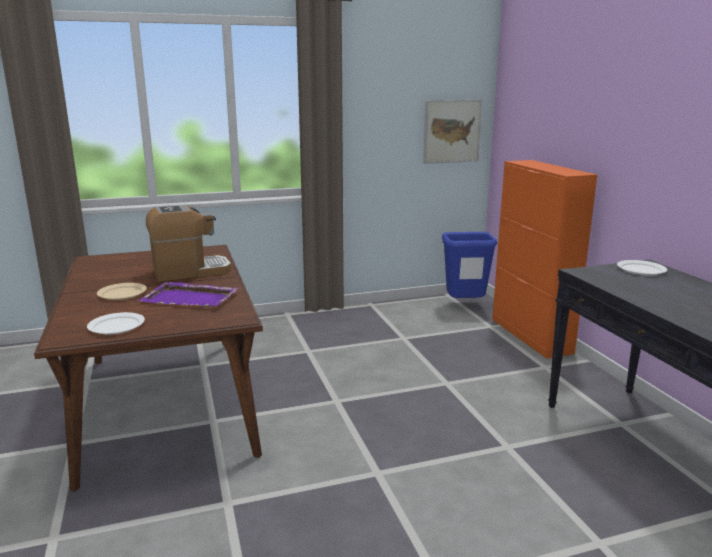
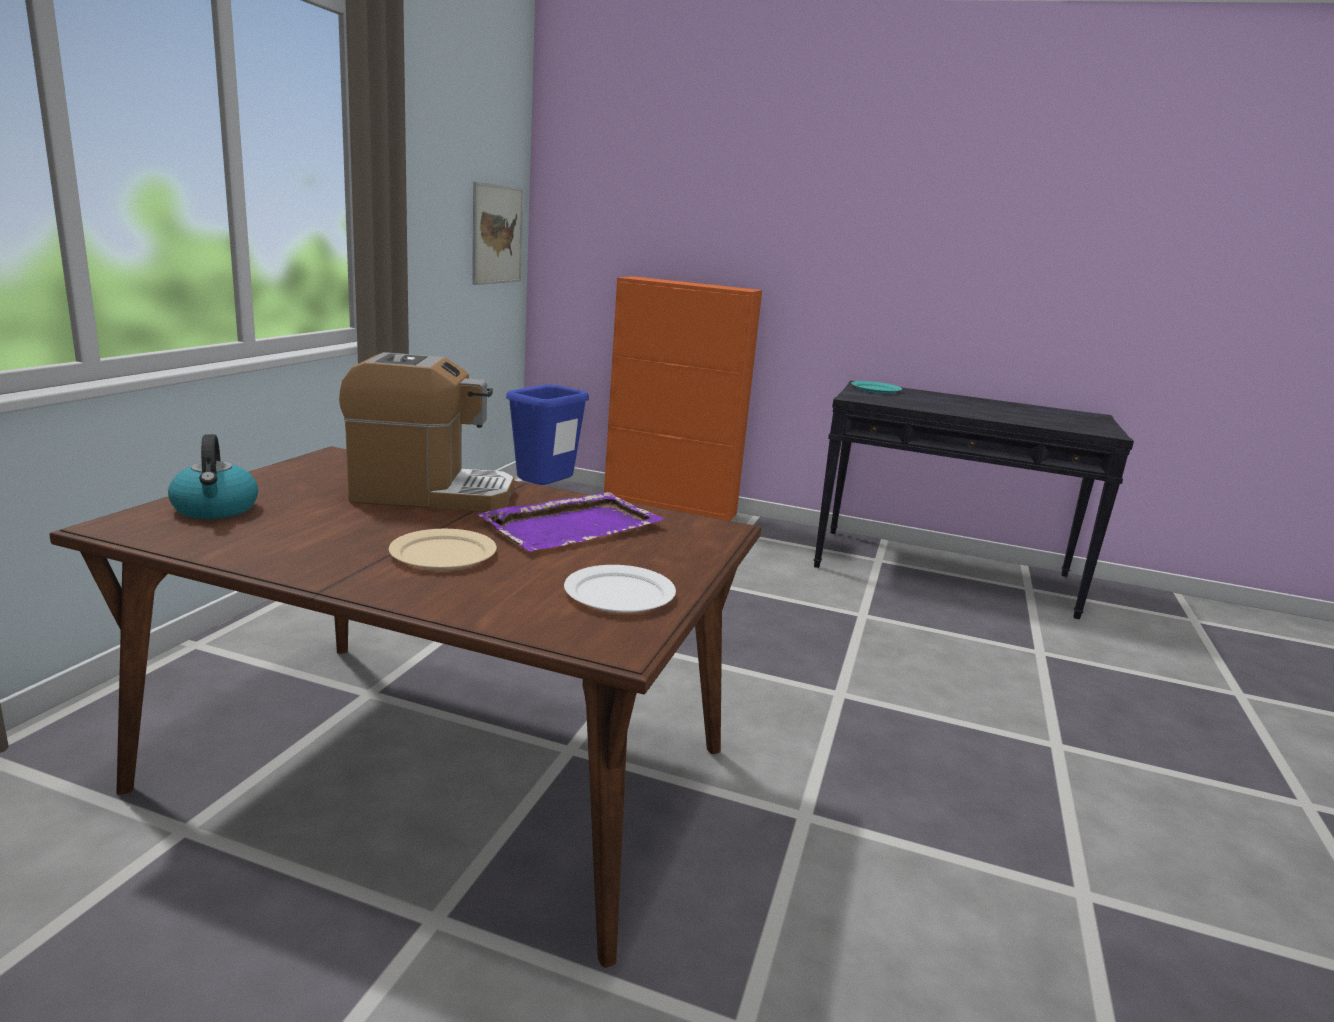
camera: 55 degrees left, 0 degrees up
coffee machine [146,205,232,282] -> coffee machine turned 75 degrees clockwise [339,352,514,512]
white plate [617,260,667,275] -> turquoise plate [851,381,902,394]
none -> kettle [168,434,258,519]

